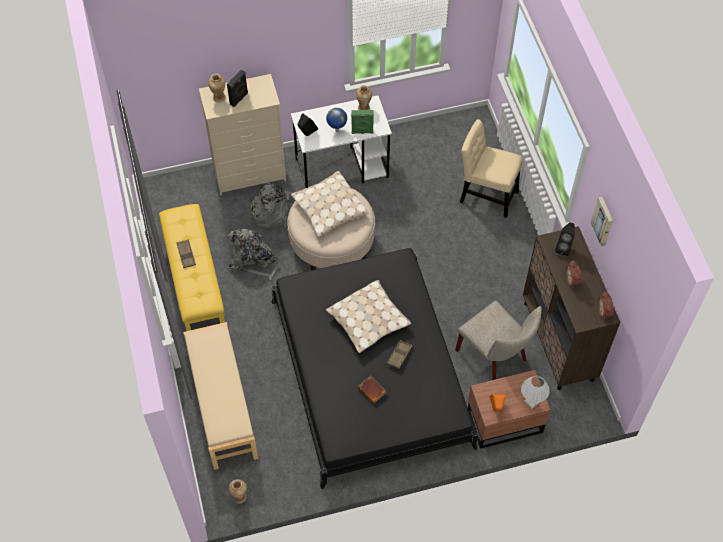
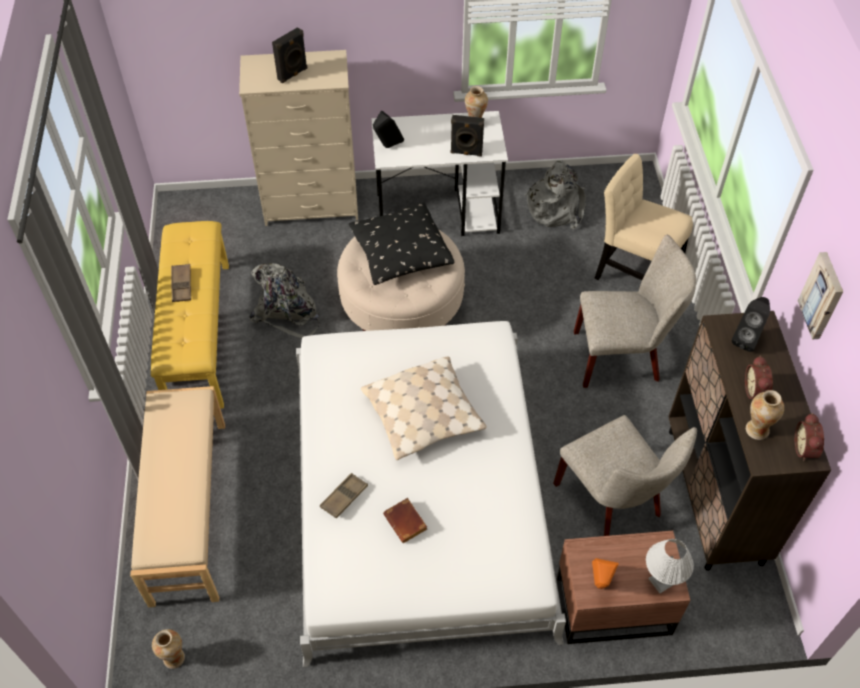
camera: 10 degrees right, 5 degrees down
vase [208,73,226,103] -> vase moved to [746,390,784,440]
grey backpack [248,183,292,229] -> grey backpack moved to [524,160,586,229]
black bed [271,248,478,489] -> white bed [296,321,566,667]
beige pillow [291,171,368,237] -> black pillow [349,202,455,285]
globe [326,108,347,132] -> none
green speaker [351,110,374,134] -> black speaker [450,115,484,157]
brown tray [387,340,412,369] -> brown tray moved to [320,473,368,519]
none -> beige chair [574,235,696,388]

